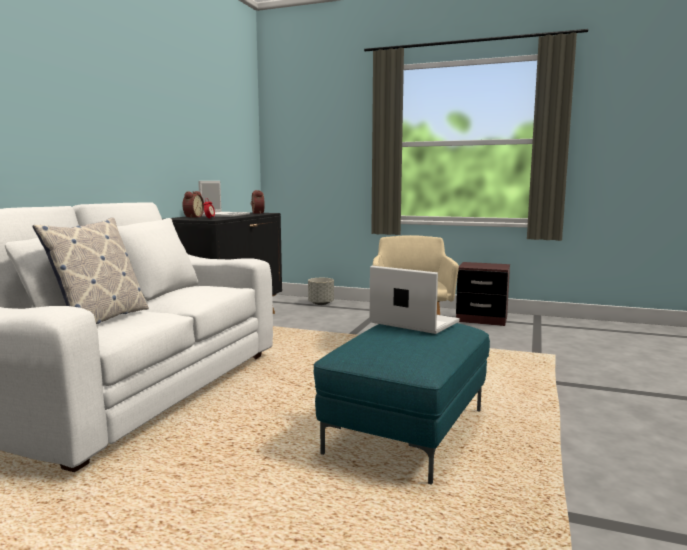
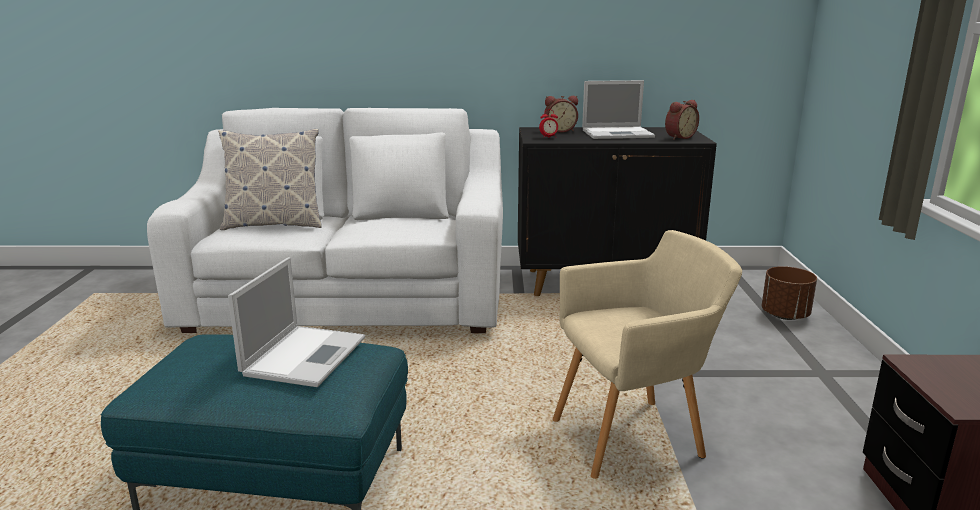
camera: 70 degrees right, 10 degrees up
grey planter [308,278,334,305] -> brown planter [762,266,817,320]

